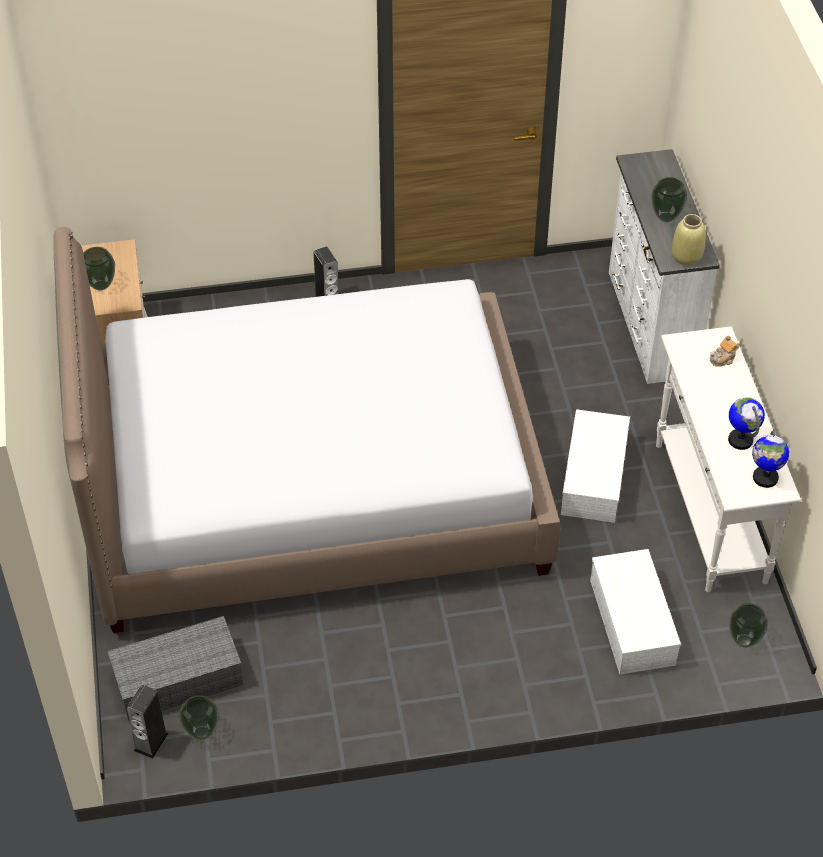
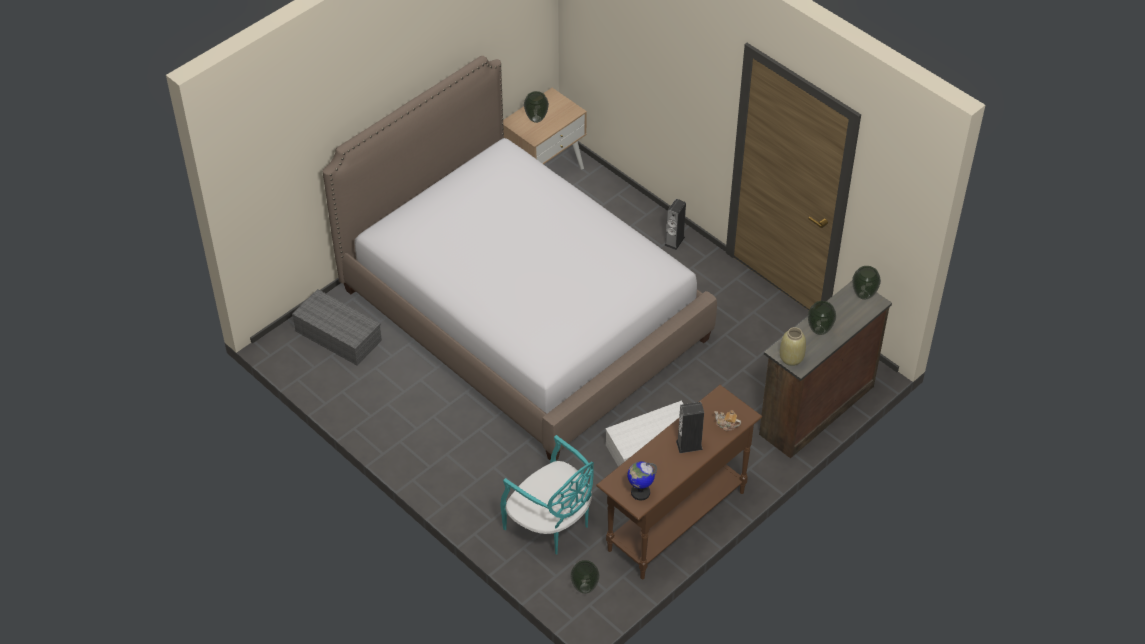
camera: 55 degrees right, 0 degrees up
speaker [126,685,169,759] -> speaker moved to [676,402,704,453]
vase [179,695,219,740] -> vase moved to [852,266,881,300]
white storage box [590,549,681,675] -> turquoise chair [500,435,594,555]
white dresser [609,149,720,384] -> brown dresser [759,281,892,458]
white console table [656,326,801,592] -> brown console table [596,385,762,579]
globe [728,397,765,450] -> none

